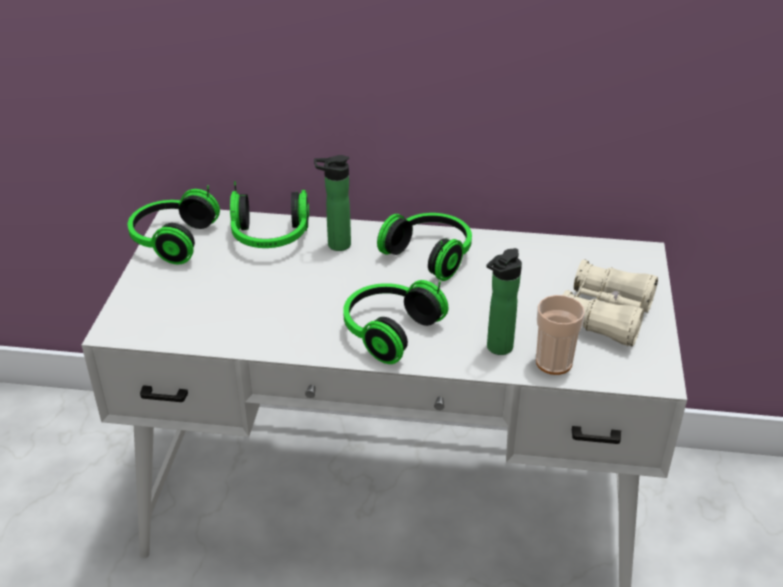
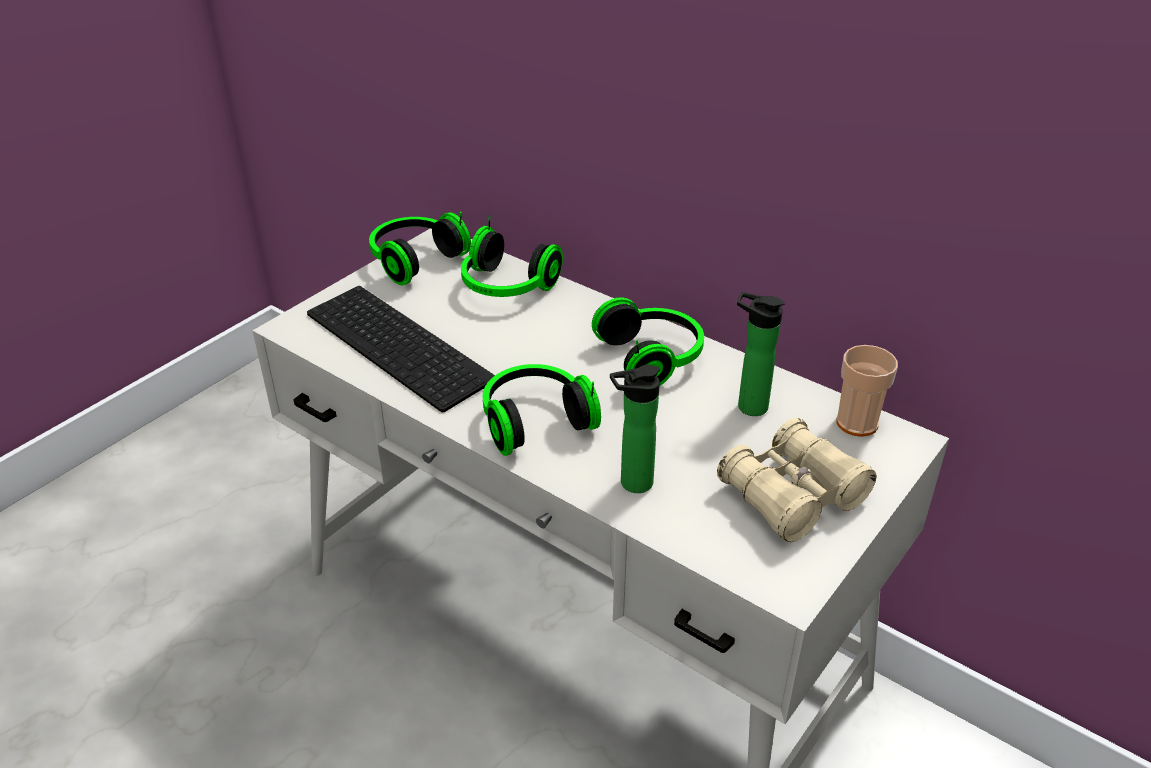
camera: 30 degrees right, 0 degrees up
bottle [314,155,351,251] -> bottle moved to [737,292,785,416]
cup [536,295,585,375] -> cup moved to [836,345,898,437]
none -> keyboard [307,286,495,412]

